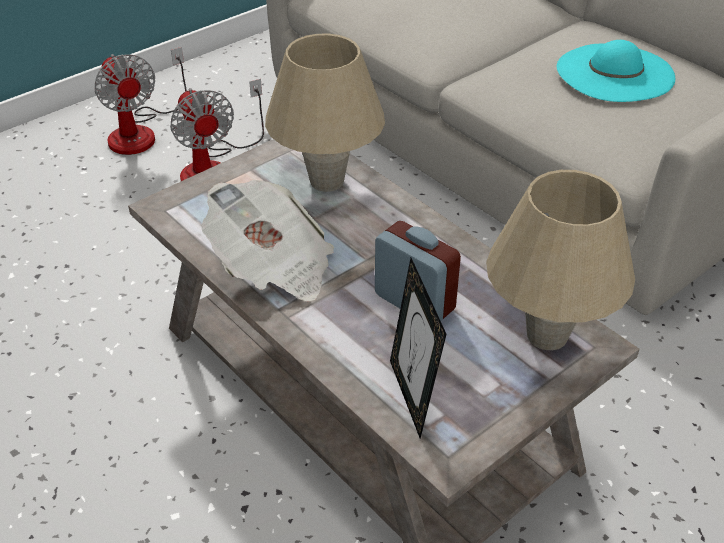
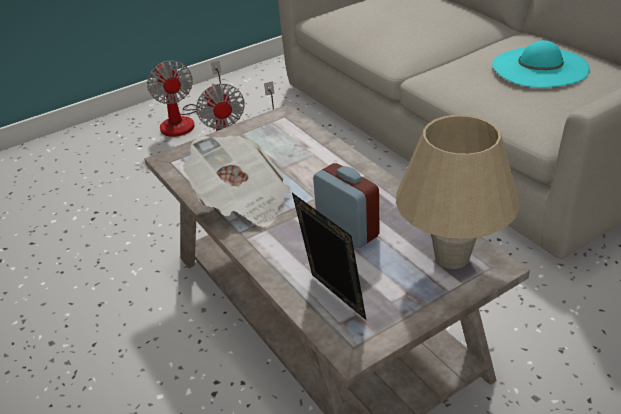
camera: 10 degrees right, 5 degrees down
beige table lamp [265,33,385,192] -> none
picture frame [390,258,446,438] -> picture frame turned 150 degrees clockwise [292,193,366,320]

